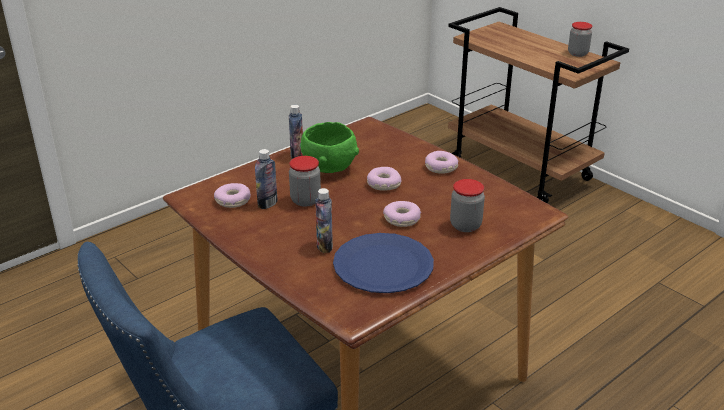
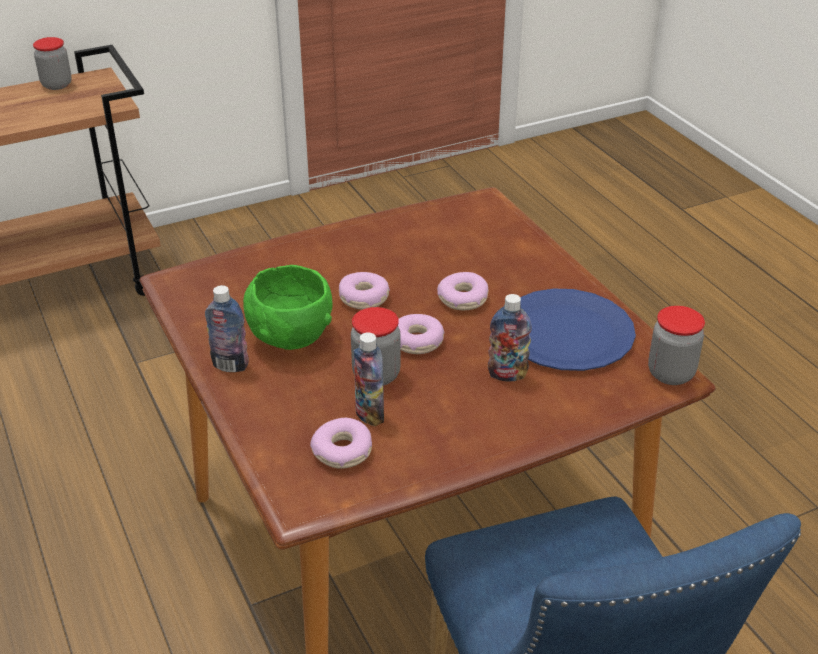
camera: 75 degrees left, 5 degrees up
donut [425,151,459,174] -> donut moved to [398,314,445,354]
jar [450,179,485,232] -> jar moved to [648,306,705,385]

